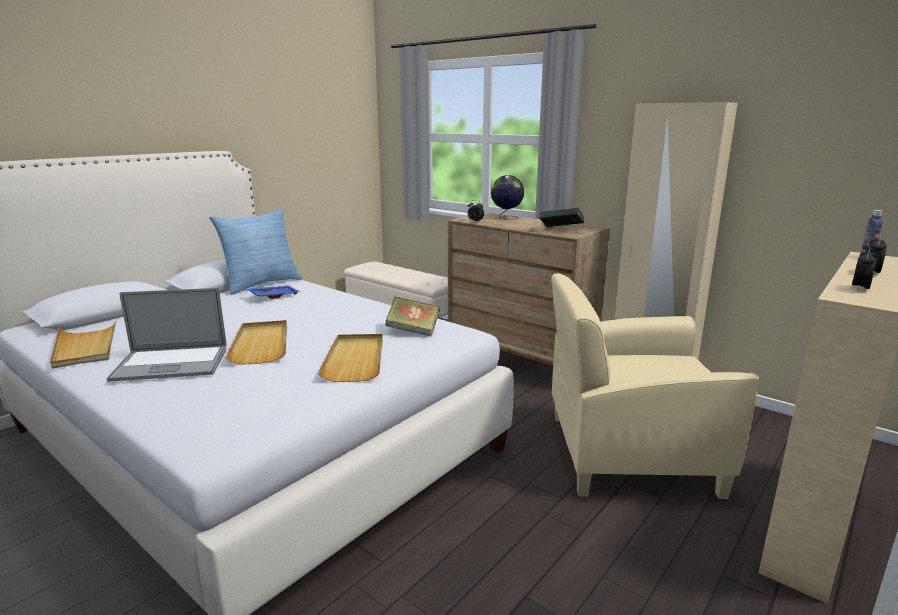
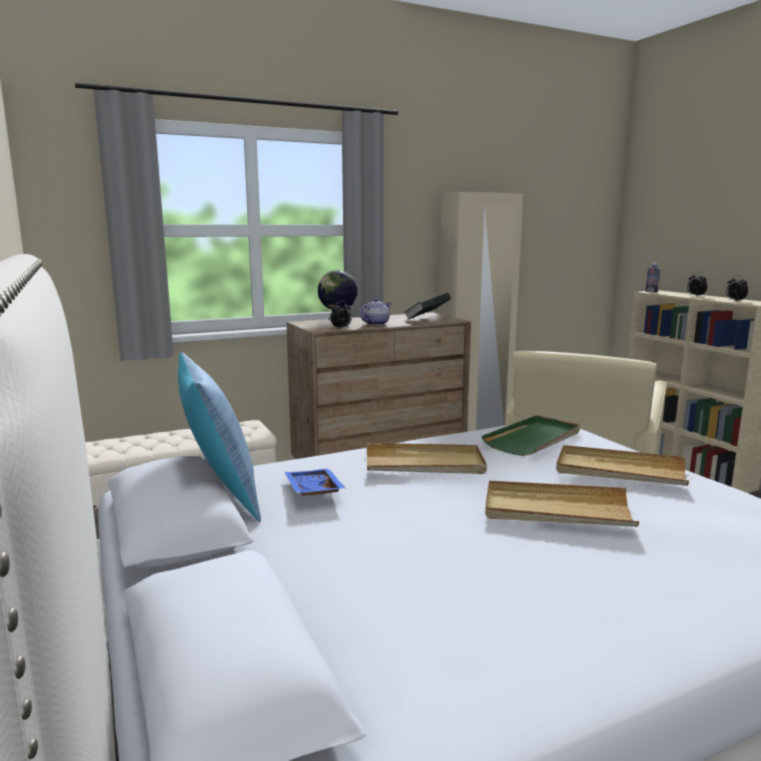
camera: 65 degrees left, 5 degrees down
beige tray [50,322,116,369] -> beige tray moved to [367,443,487,474]
laptop [107,288,227,382] -> none
book [385,297,440,337] -> green tray [482,415,580,456]
none -> teapot [360,298,391,326]

